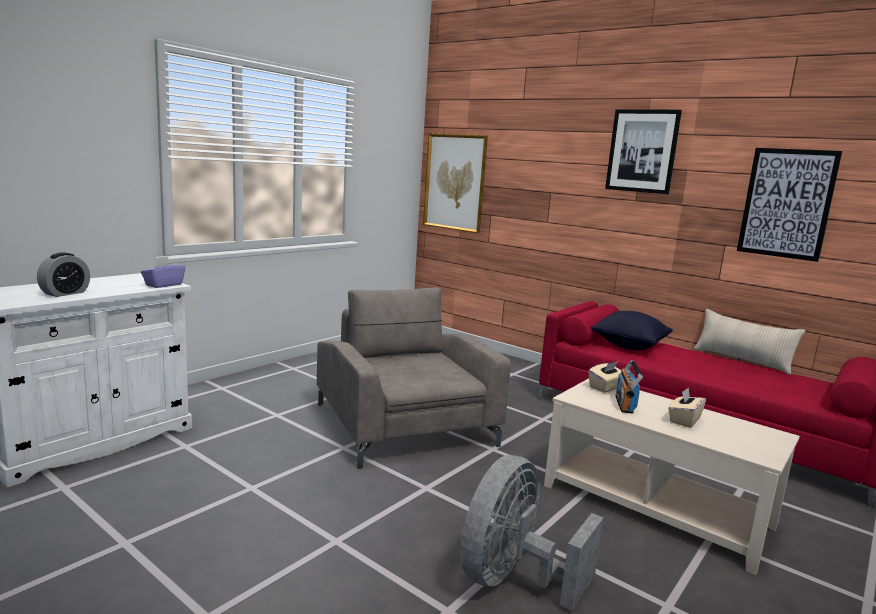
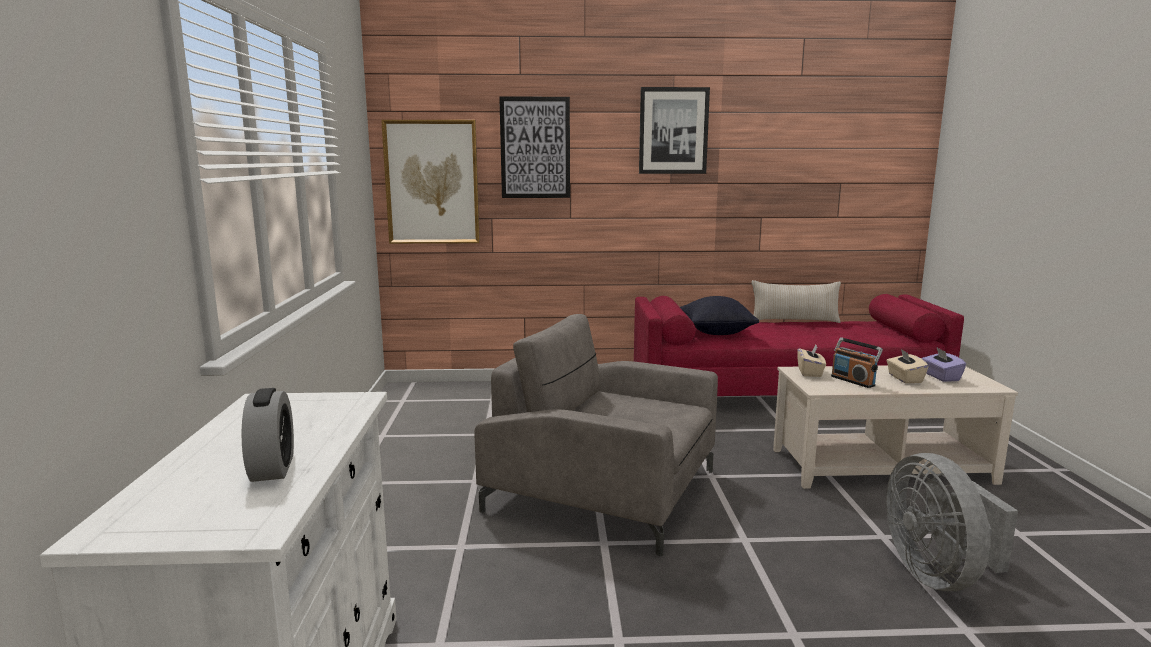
camera: 40 degrees left, 0 degrees up
purple tissue box [141,256,185,288] -> purple tissue box moved to [922,348,966,382]
picture [737,148,842,262] -> picture moved to [499,96,570,198]

